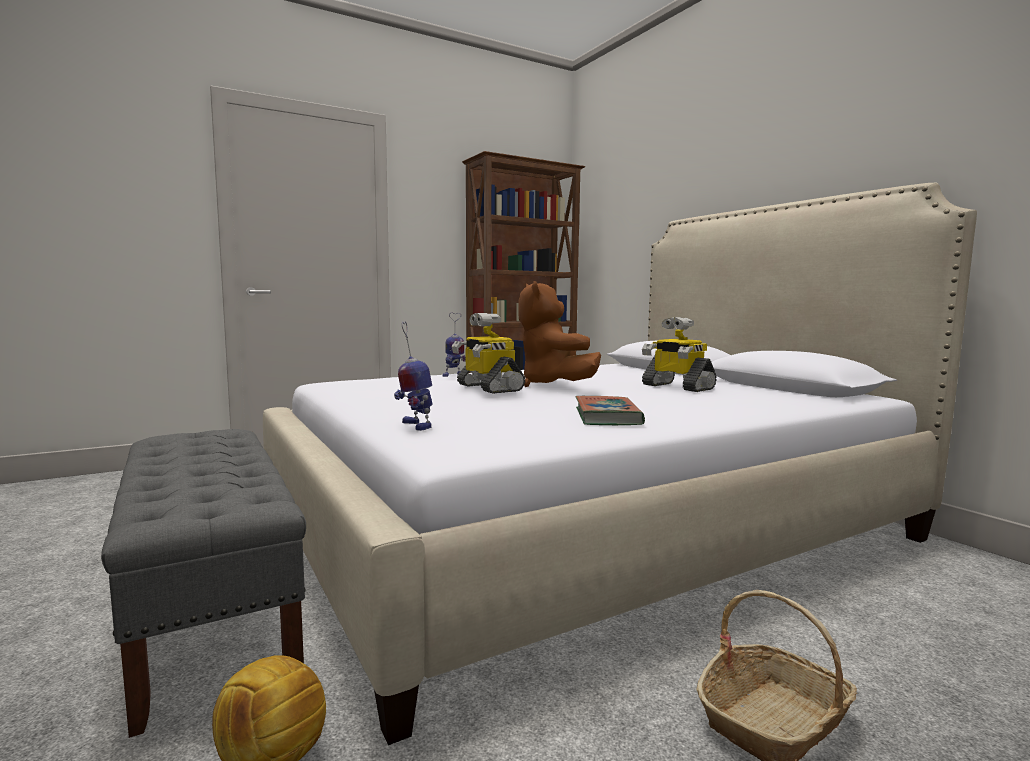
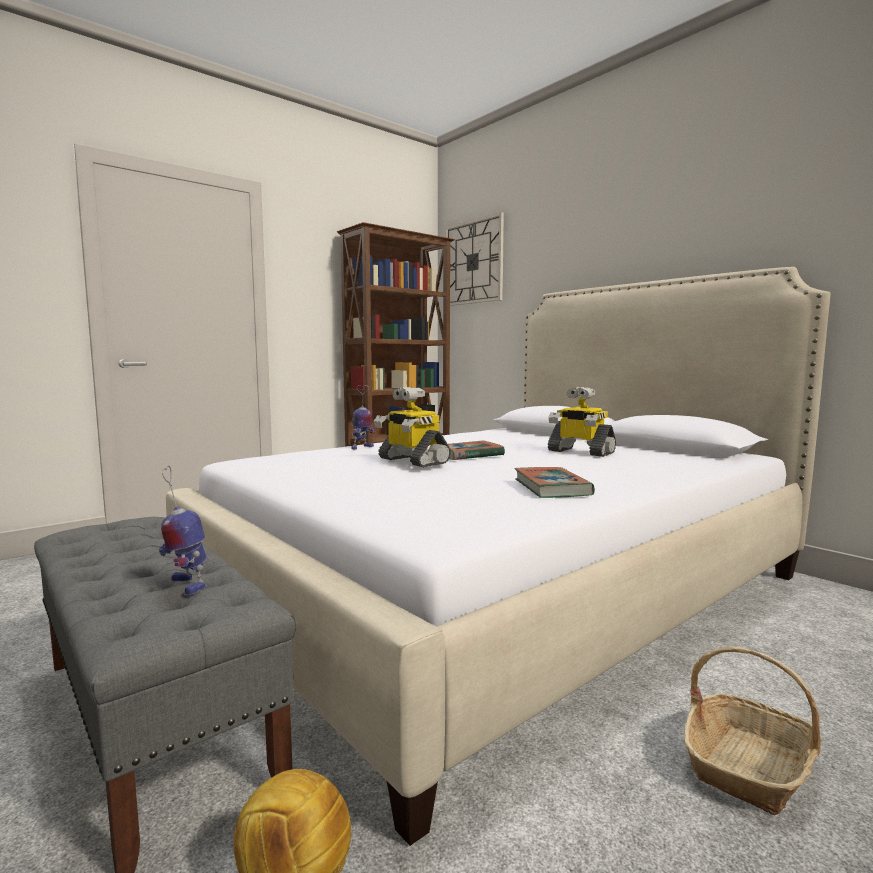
camera: 10 degrees left, 0 degrees up
toy robot [394,321,433,431] -> toy robot moved to [159,466,207,595]
brown plush toy [518,281,601,387] -> book [448,440,505,460]
none -> wall clock [445,212,504,306]

